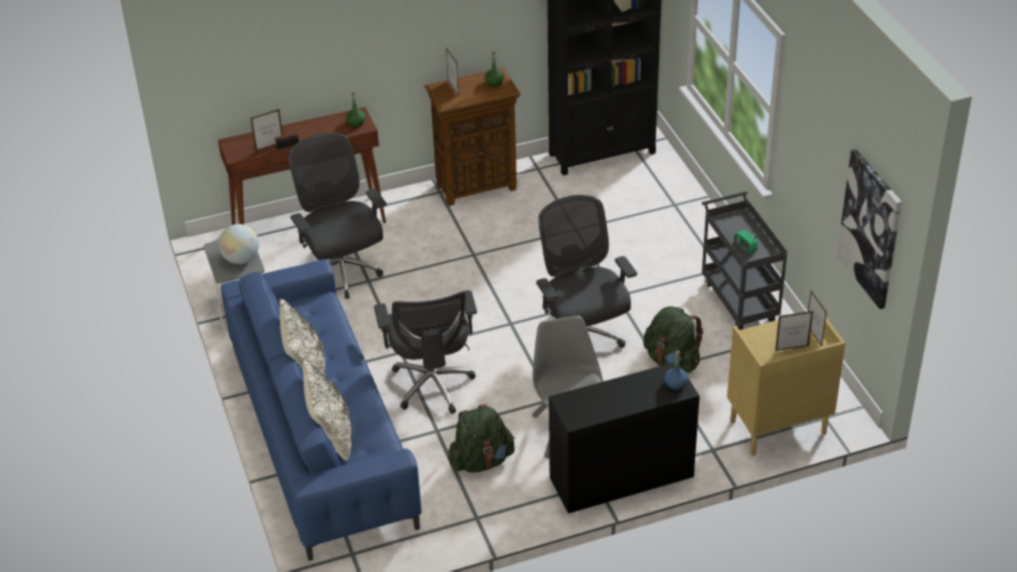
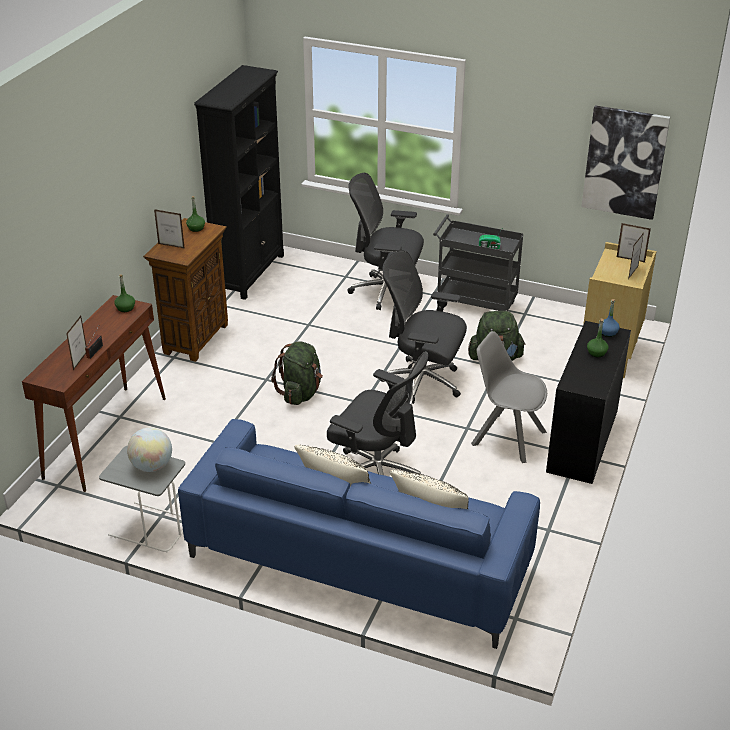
camera: 50 degrees left, 5 degrees down
office chair [288,132,387,299] -> office chair moved to [348,173,424,310]
green backpack [448,404,515,473] -> green backpack moved to [271,342,323,405]
none -> green bottle [587,319,608,358]

